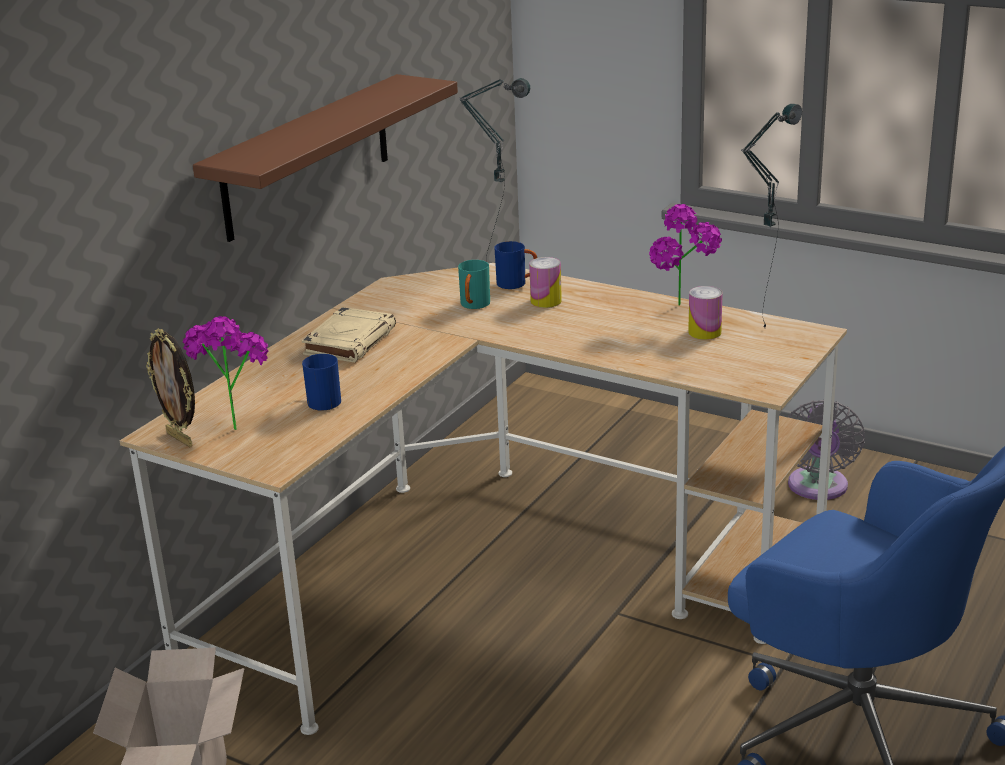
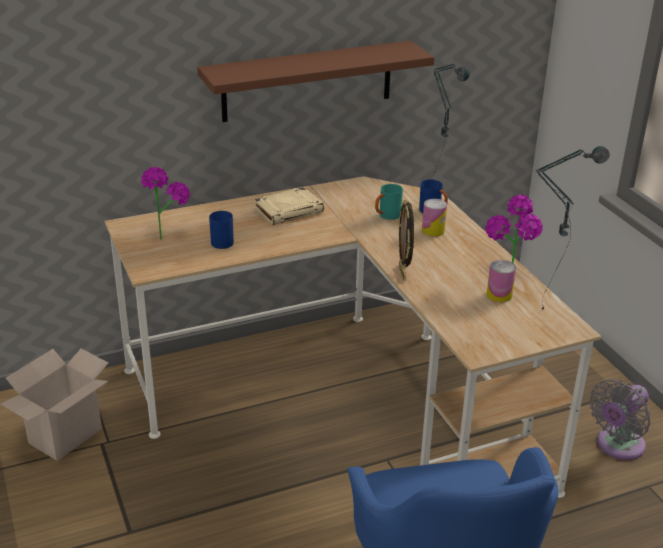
camera: 35 degrees right, 5 degrees up
picture frame [146,328,195,447] -> picture frame moved to [399,199,414,281]

